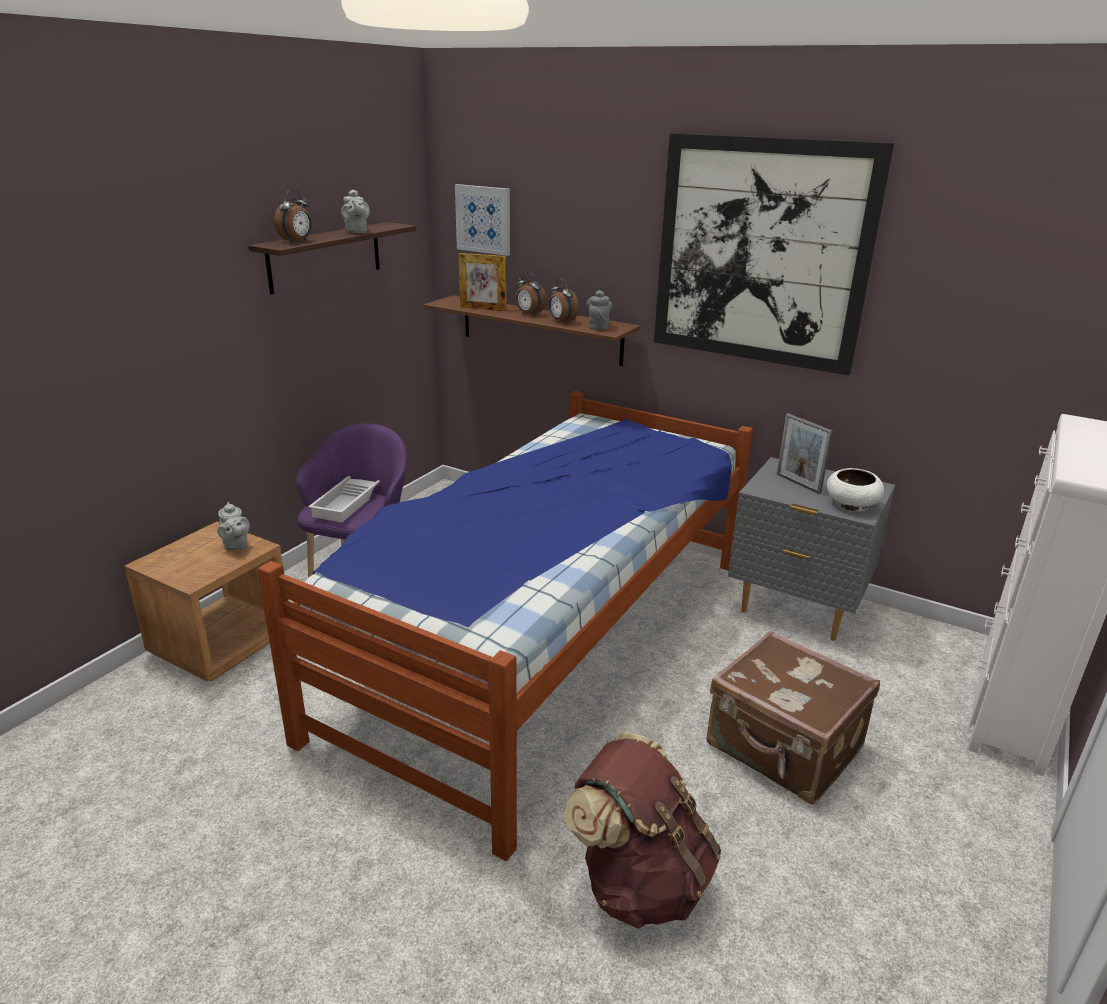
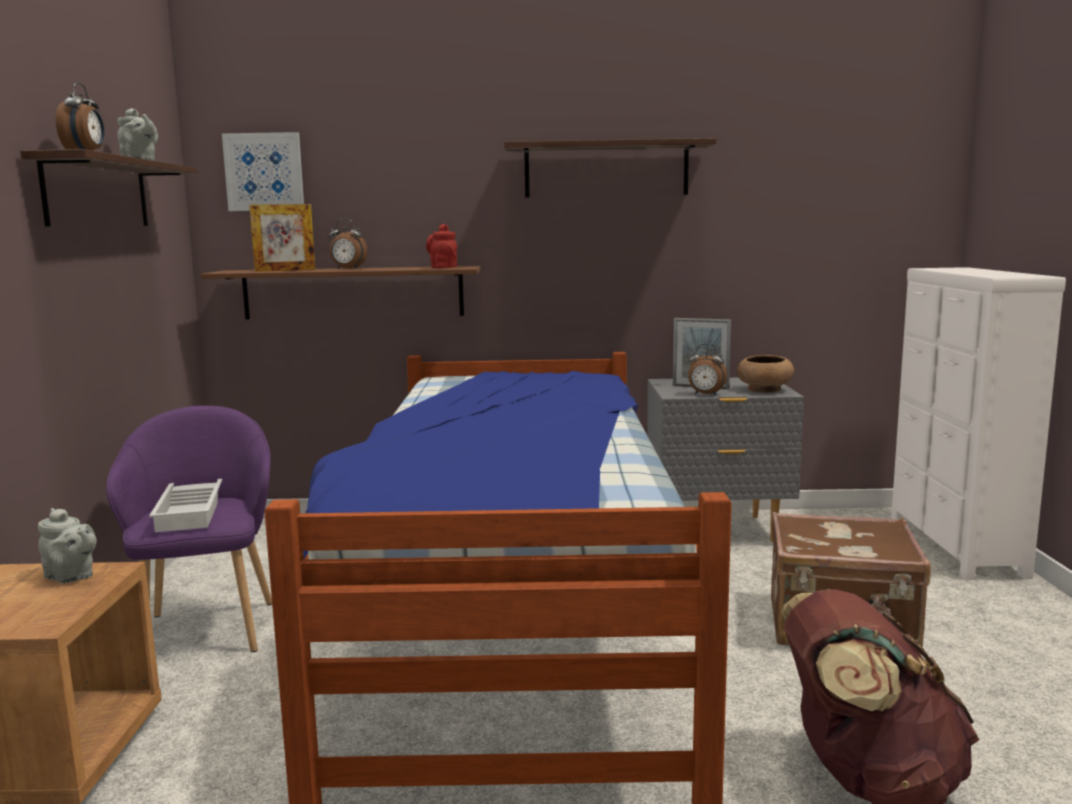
camera: 30 degrees left, 15 degrees down
alarm clock [549,279,579,324] -> alarm clock moved to [688,344,727,396]
grey teapot [586,290,612,330] -> red teapot [426,224,457,268]
picture [654,133,894,375] -> shelf [504,138,717,198]
white bowl [827,468,884,511] -> brown bowl [737,355,794,393]

